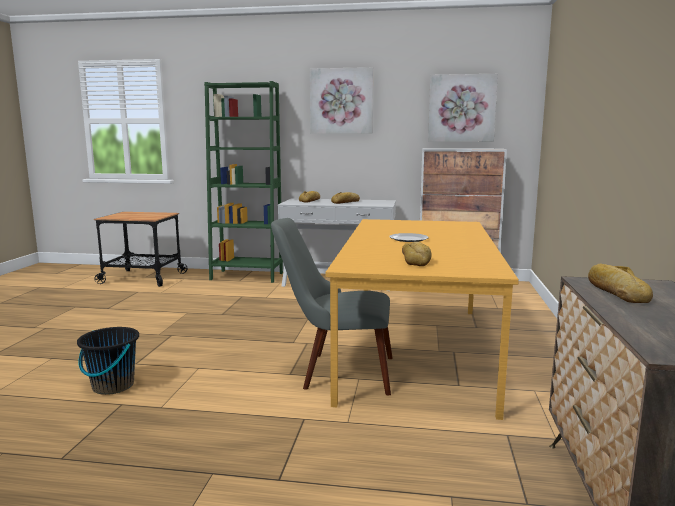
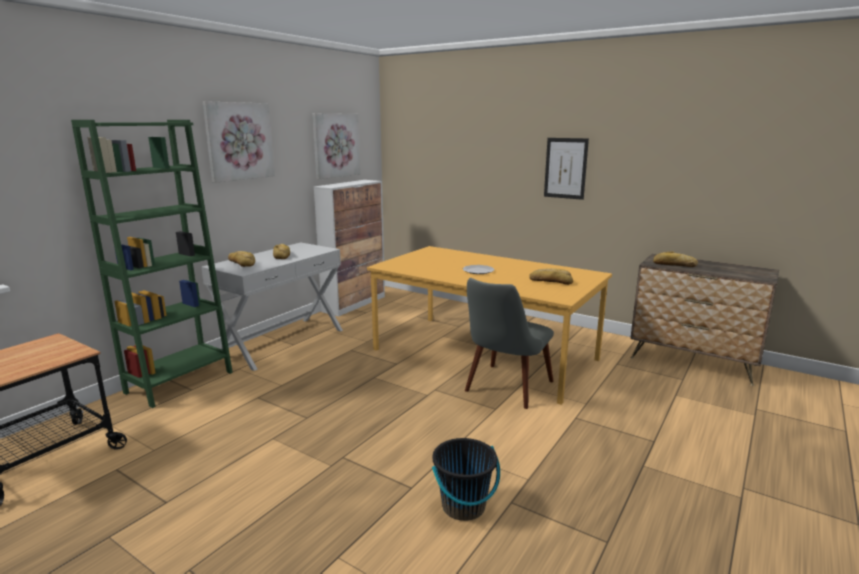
camera: 65 degrees left, 5 degrees up
none -> picture [544,138,589,200]

